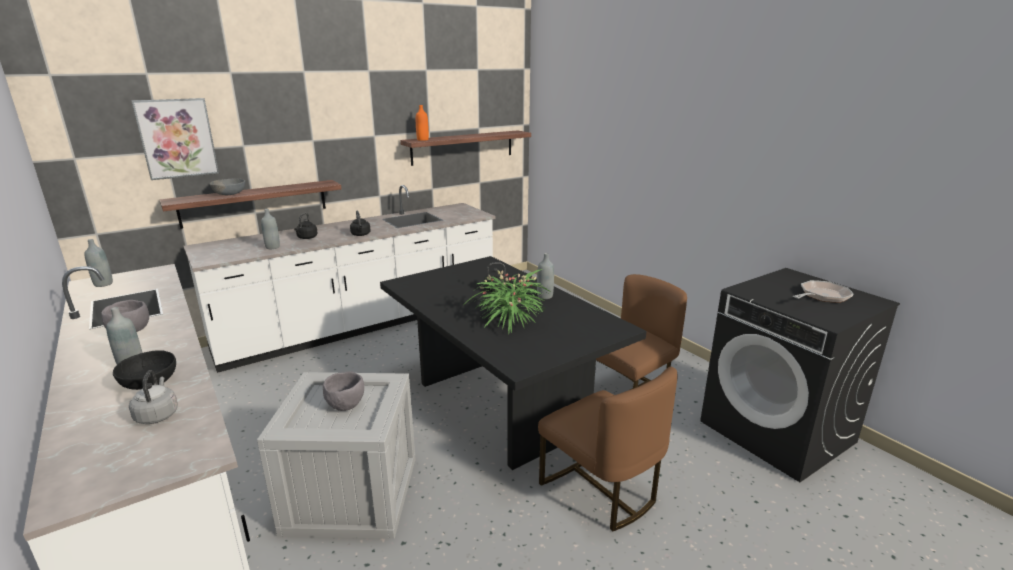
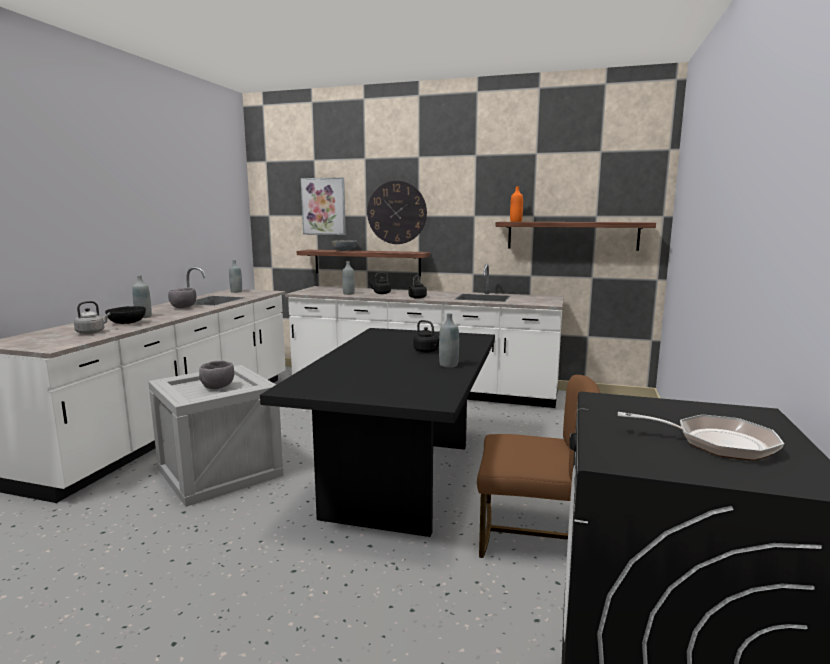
camera: 50 degrees right, 10 degrees down
potted plant [467,269,549,333] -> none
brown chair [538,367,678,531] -> none
none -> wall clock [367,181,427,244]

